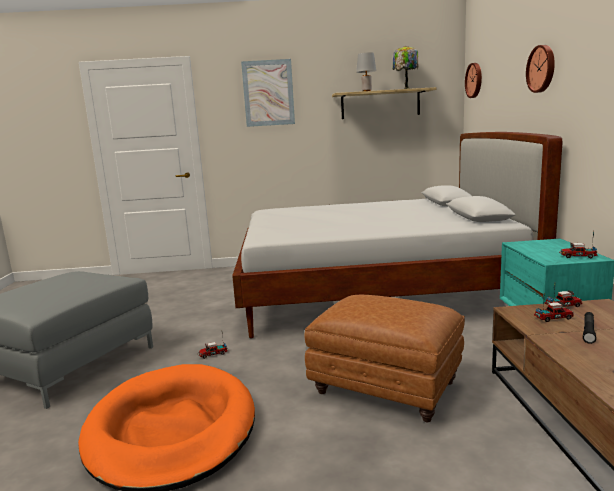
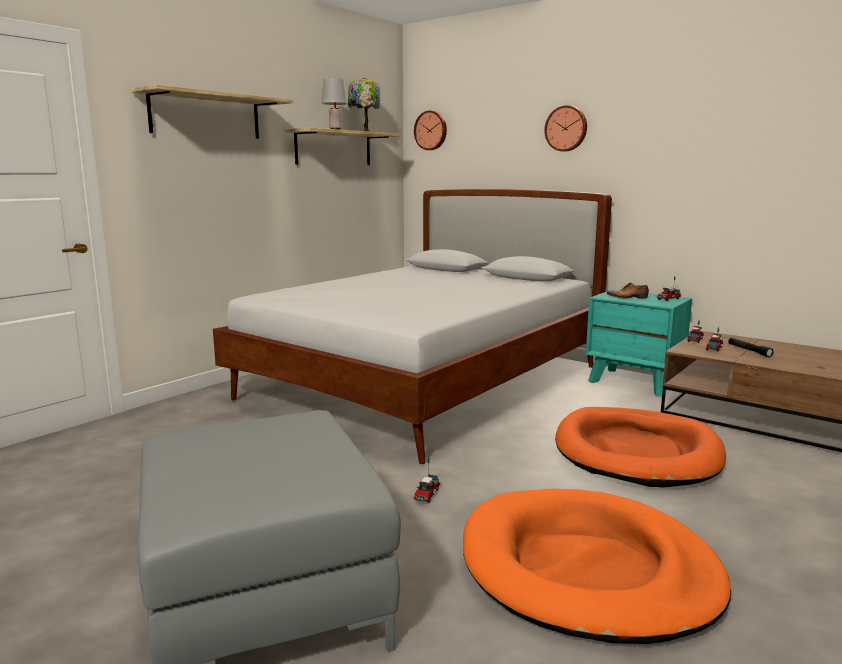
camera: 50 degrees left, 0 degrees up
picture [241,59,295,127] -> shelf [131,84,293,139]
brown ottoman [304,295,465,422] -> orange dog bed [555,407,726,488]
none -> shoe [606,282,649,299]

